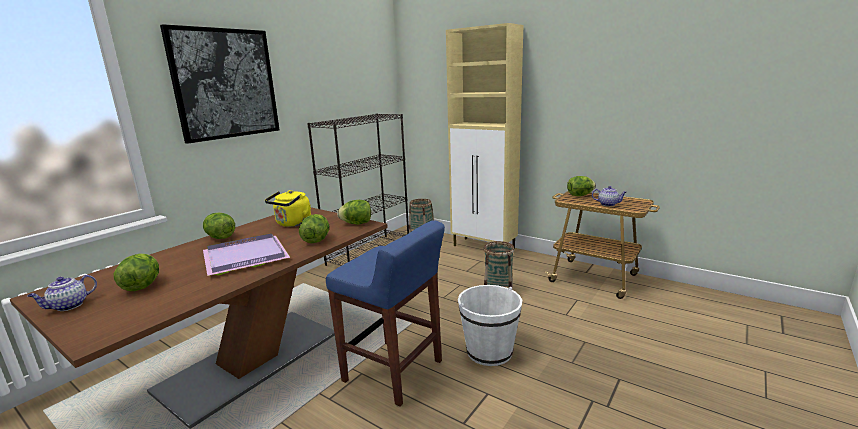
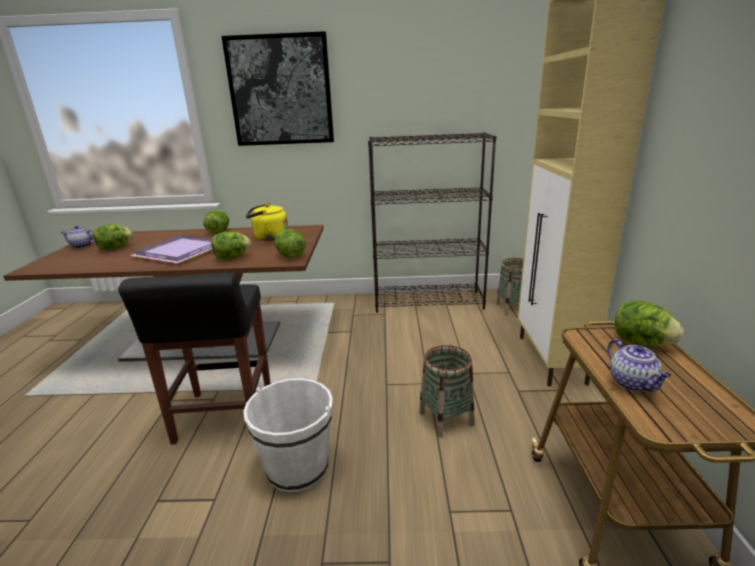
camera: 55 degrees right, 5 degrees up
blue stool [326,220,445,407] -> black stool [118,273,271,444]

